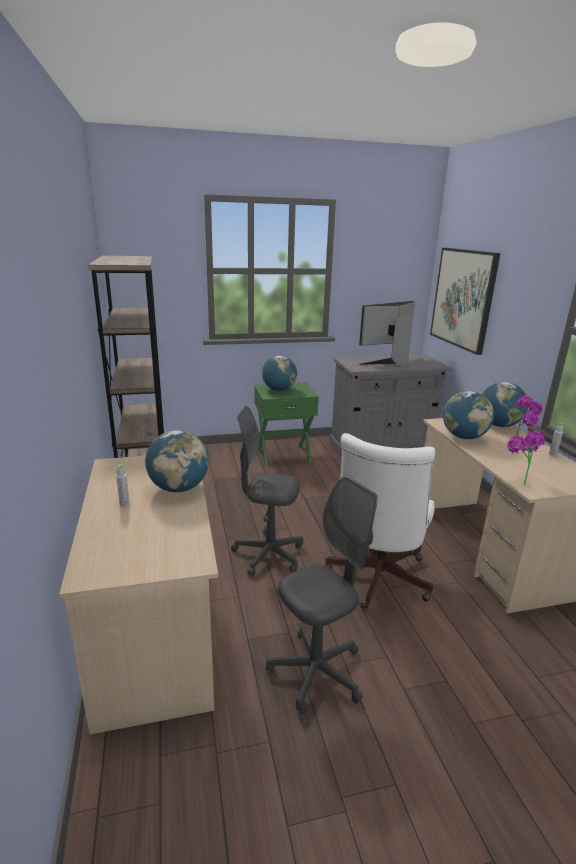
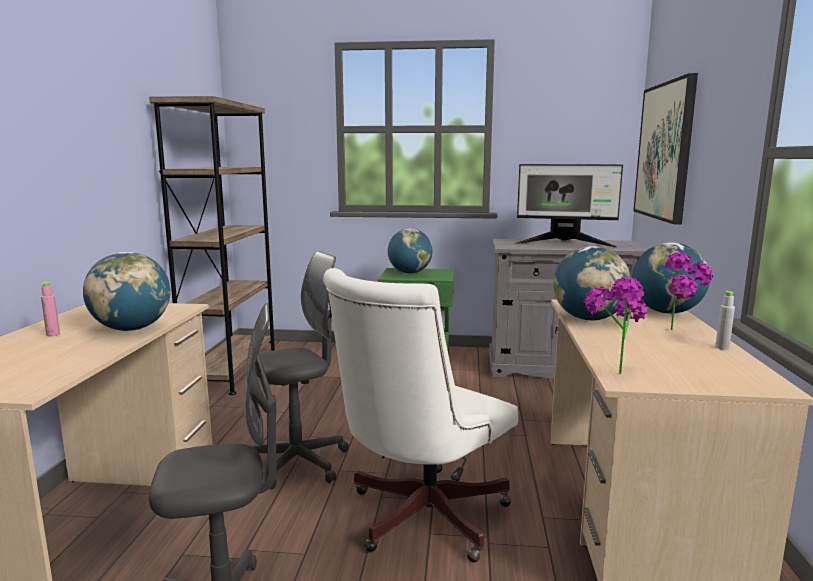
camera: 20 degrees right, 10 degrees down
grey bottle [116,464,130,506] -> pink bottle [41,282,60,336]
grey office chair [231,406,303,577] -> grey office chair turned 120 degrees clockwise [251,251,349,489]
monitor [358,301,415,367] -> monitor turned 150 degrees counterclockwise [514,164,623,247]

